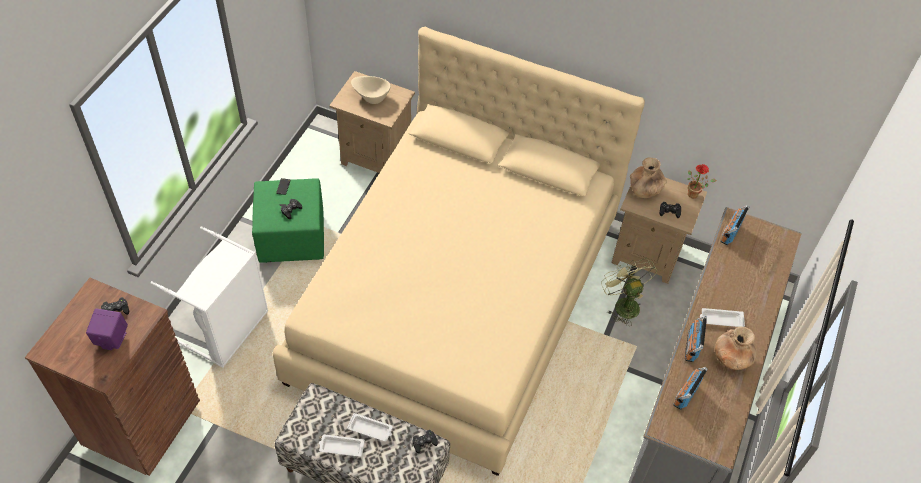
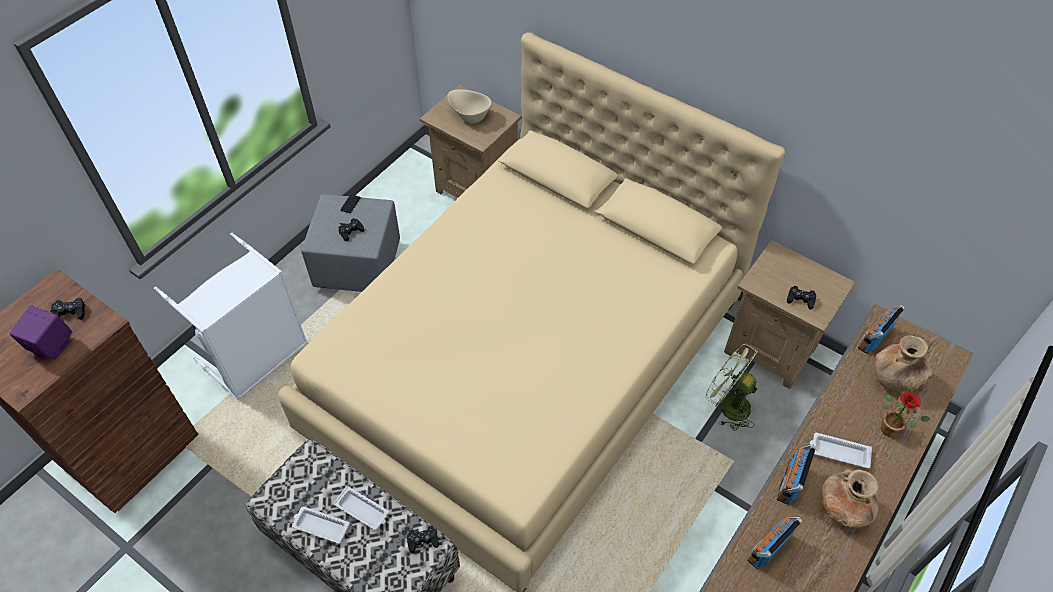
camera: 15 degrees right, 0 degrees up
green ottoman [252,178,324,263] -> grey ottoman [301,194,400,292]
green fan [601,258,657,326] -> green fan turned 45 degrees counterclockwise [706,344,759,431]
brown vase [630,157,667,198] -> brown vase moved to [875,335,932,392]
potted plant [687,164,716,199] -> potted plant moved to [881,392,931,436]

